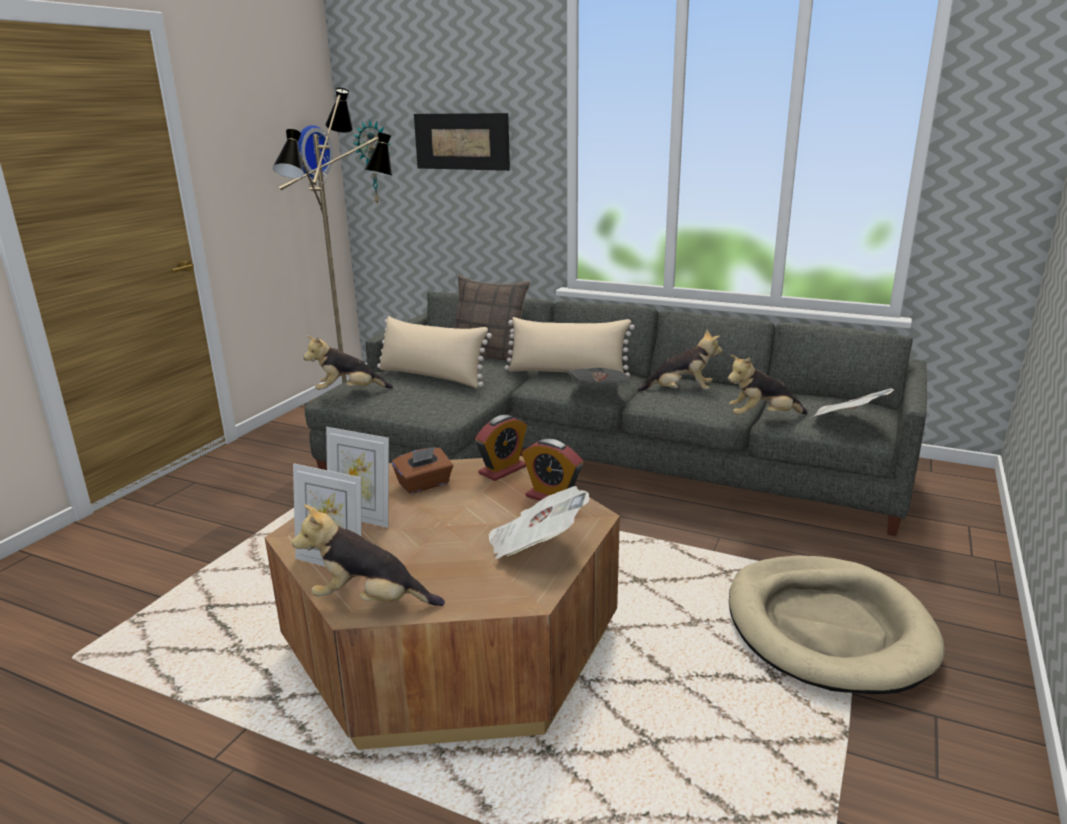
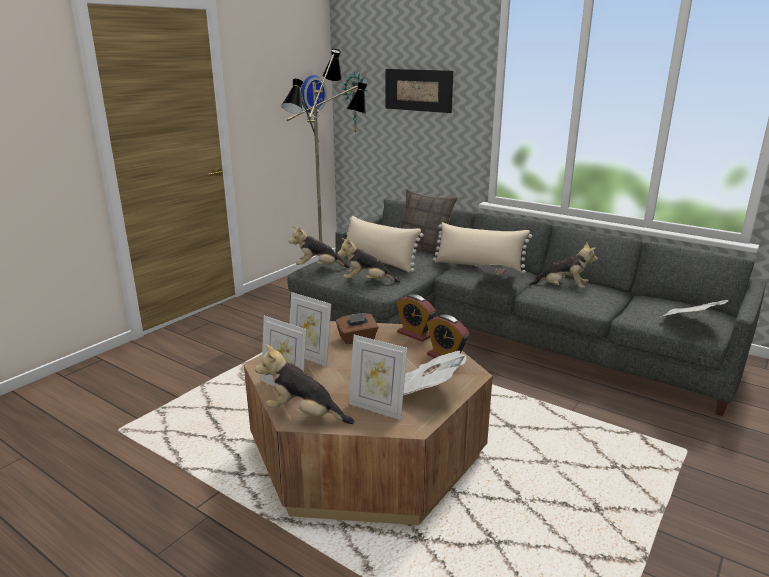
camera: 10 degrees right, 0 degrees up
alarm clock [475,415,527,481] -> alarm clock turned 75 degrees clockwise [396,294,436,342]
plush toy [727,355,808,415] -> plush toy moved to [337,238,400,283]
beige dog bed [729,555,945,694] -> none
none -> picture frame [349,335,408,420]

